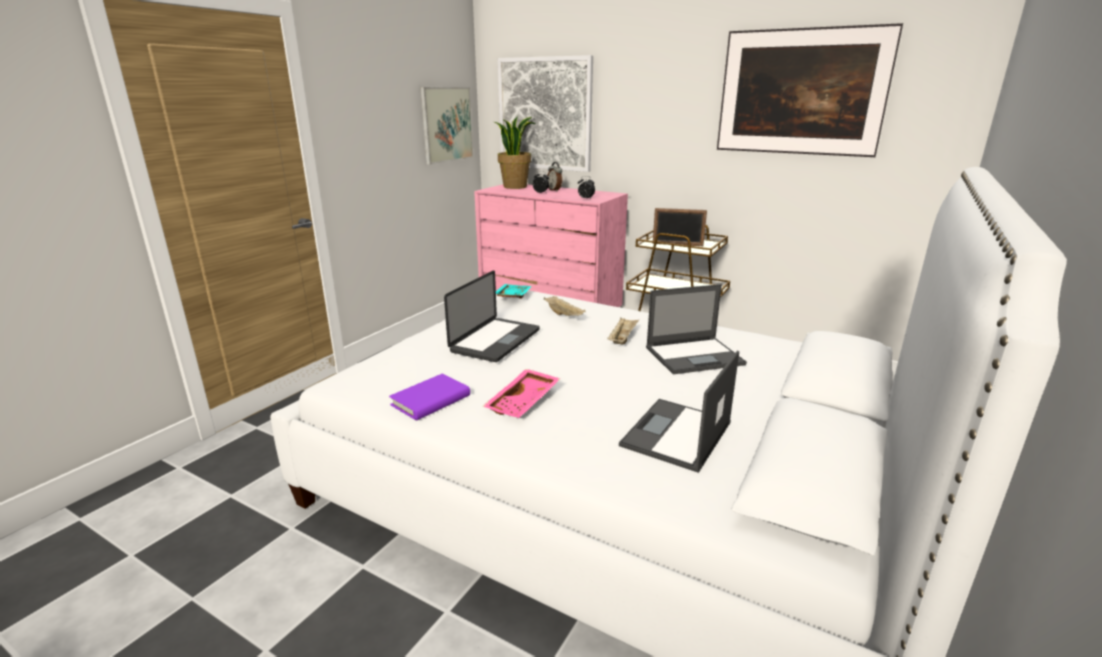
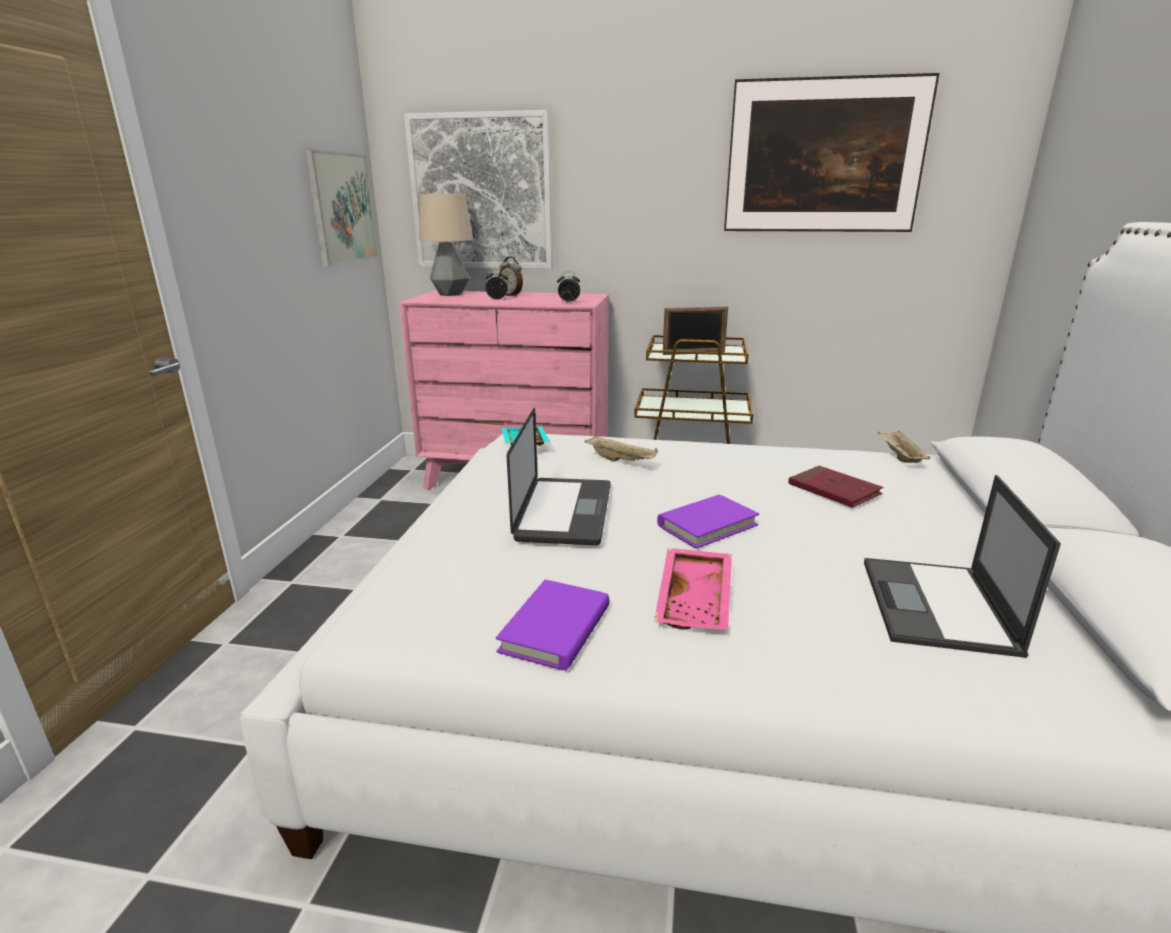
camera: 20 degrees left, 0 degrees up
potted plant [494,116,535,189] -> table lamp [419,194,473,296]
beige tray [607,317,639,344] -> beige tray moved to [878,430,931,463]
laptop [646,284,747,374] -> red book [788,466,883,508]
none -> purple book [657,494,759,549]

